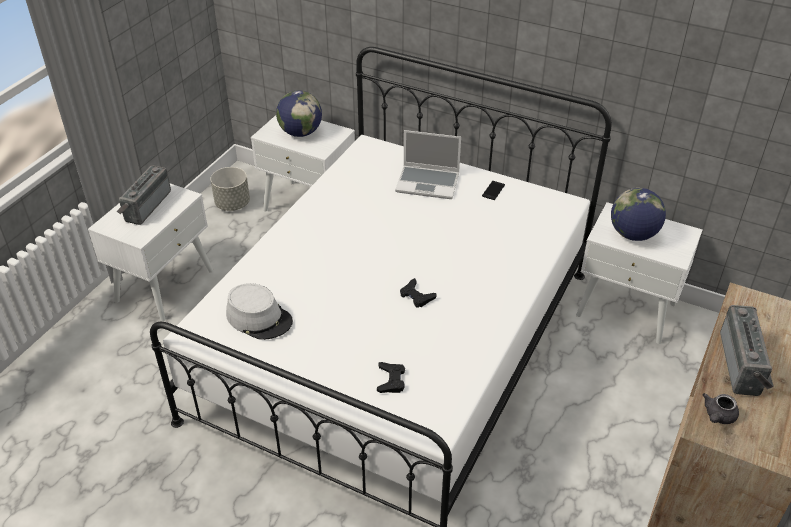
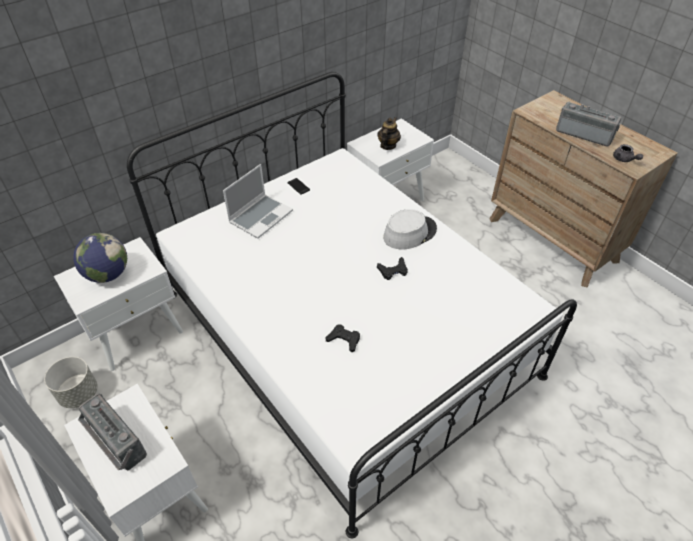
camera: 65 degrees left, 5 degrees up
grey hat [226,283,293,340] -> grey hat moved to [383,209,437,249]
black game controller [377,362,405,393] -> black game controller moved to [326,325,360,352]
globe [611,188,666,241] -> teapot [377,117,401,150]

